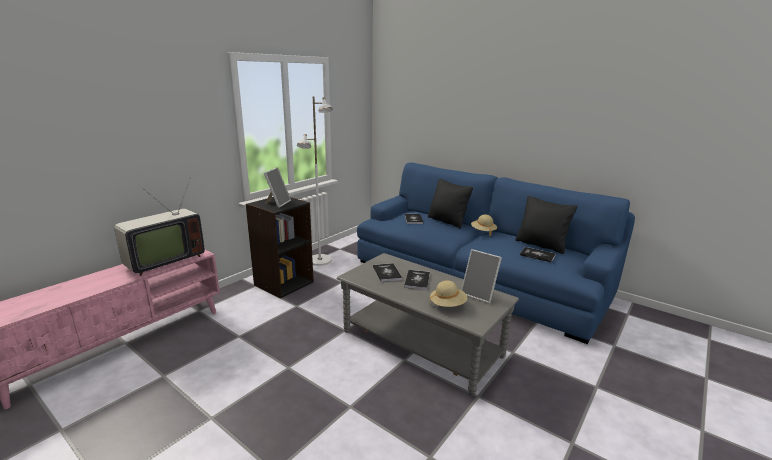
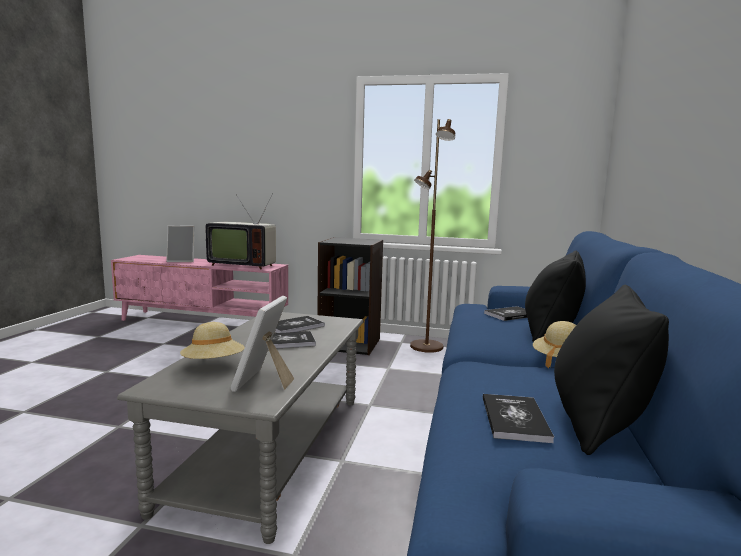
camera: 65 degrees right, 10 degrees down
picture frame [264,167,291,208] -> picture frame moved to [166,225,195,262]
white floor lamp [297,97,333,266] -> brown floor lamp [410,119,455,353]

